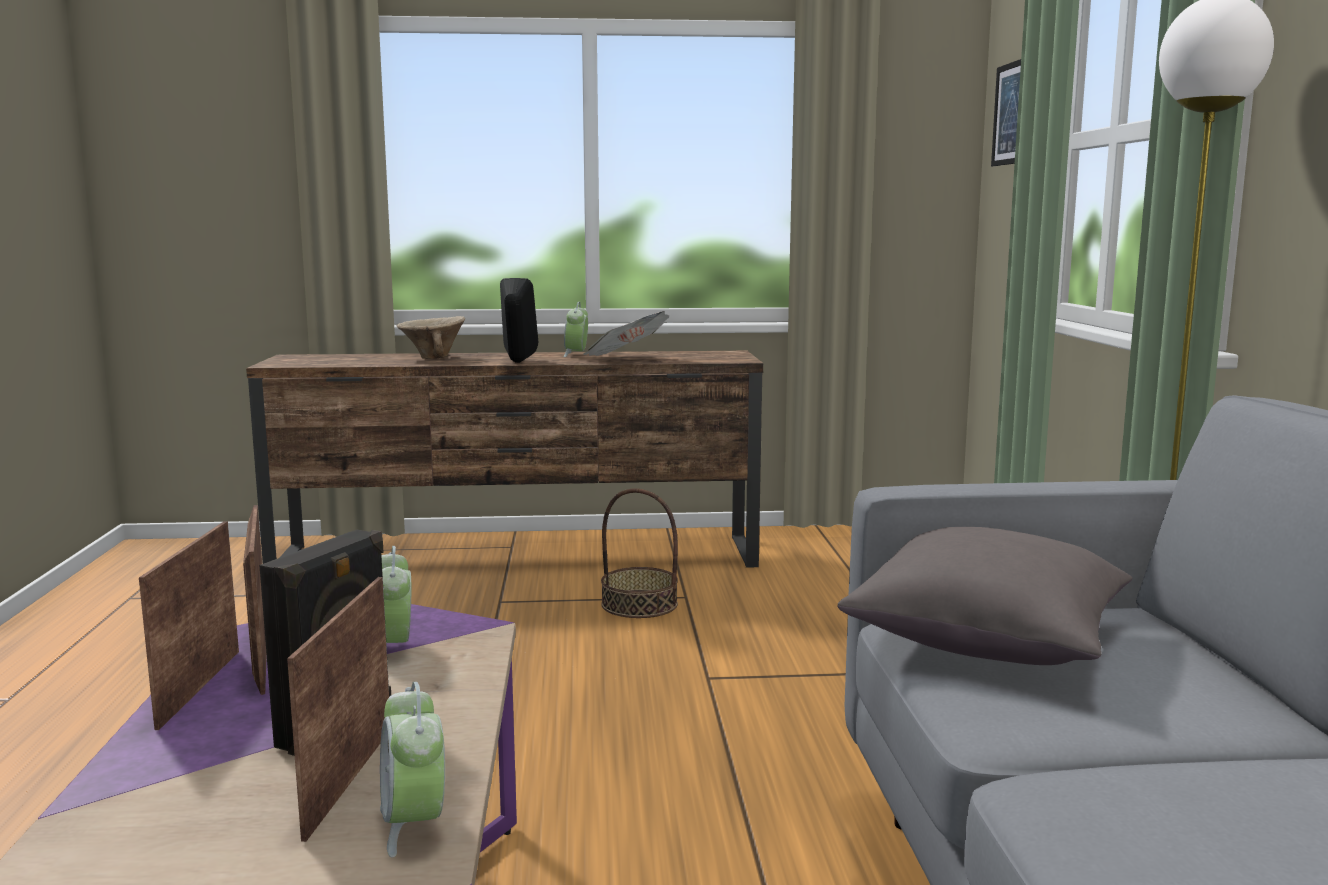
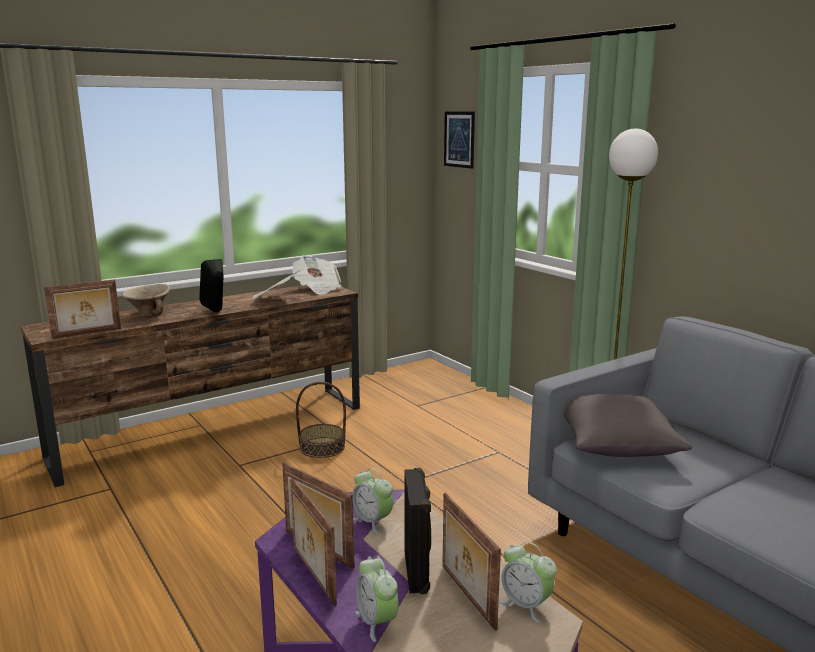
camera: 30 degrees left, 5 degrees up
alarm clock [563,302,588,357] -> alarm clock moved to [355,556,398,642]
none -> picture frame [44,279,121,339]
none -> newspaper [292,256,342,295]

